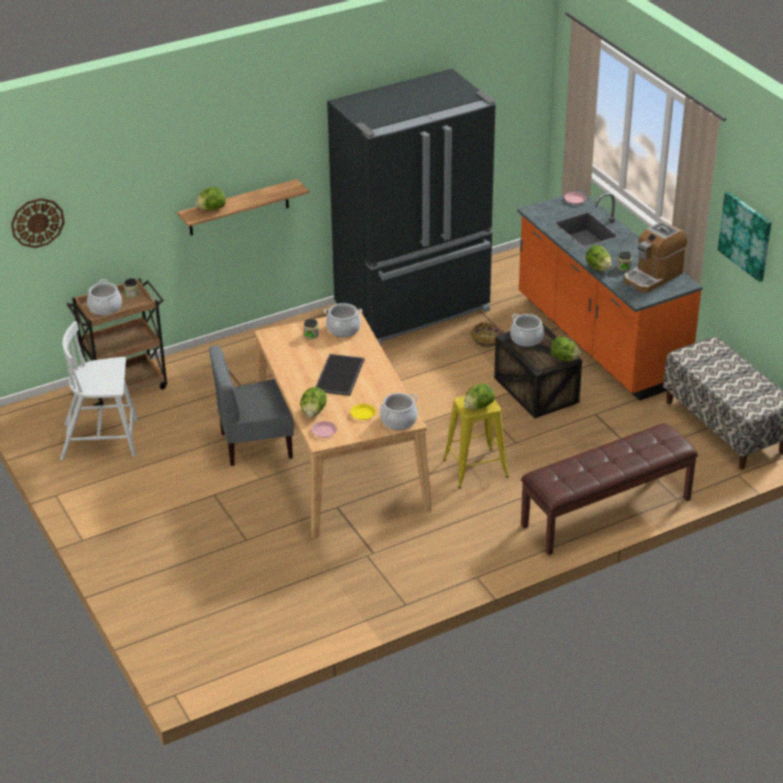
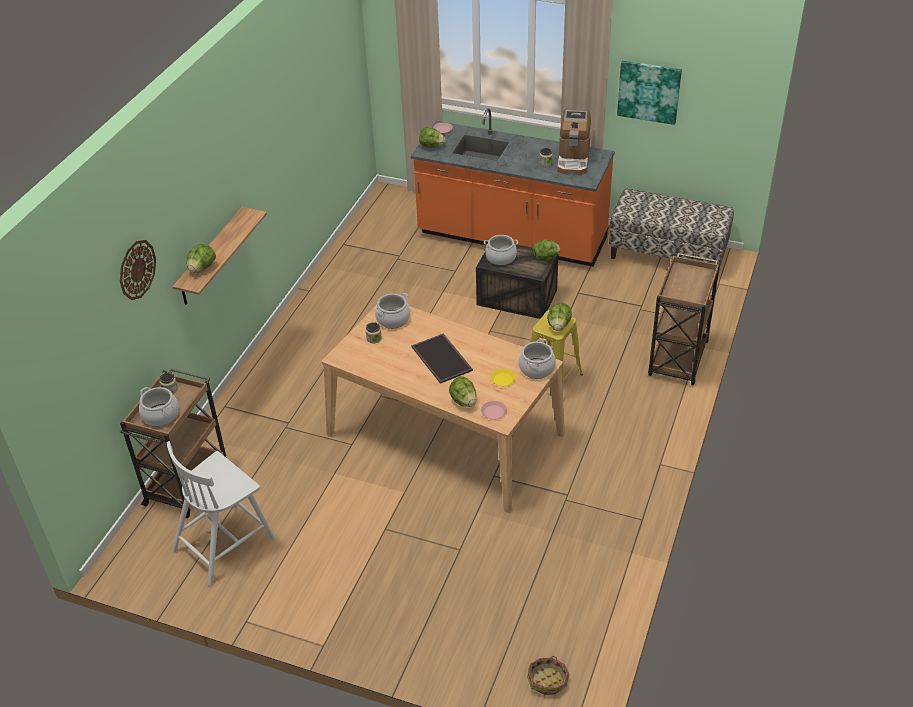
camera: 40 degrees left, 5 degrees up
wall clock [11,198,65,248] -> wall clock moved to [120,240,156,300]
grey chair [209,345,294,466] -> none
black fridge [327,69,496,346] -> none
basket [470,322,504,347] -> basket moved to [527,656,570,695]
brown bench [521,423,698,555] -> brown cart [648,253,720,386]
lettuce [586,245,612,271] -> lettuce moved to [419,127,445,148]

